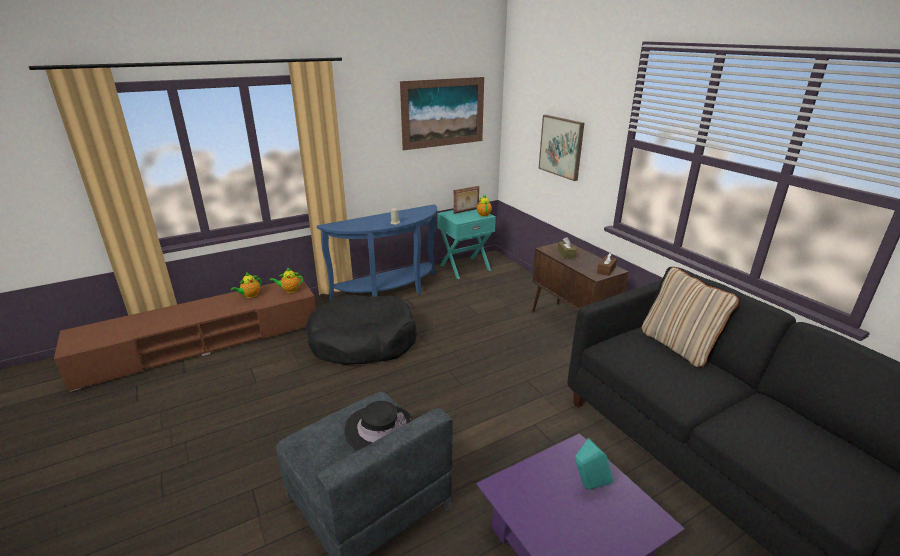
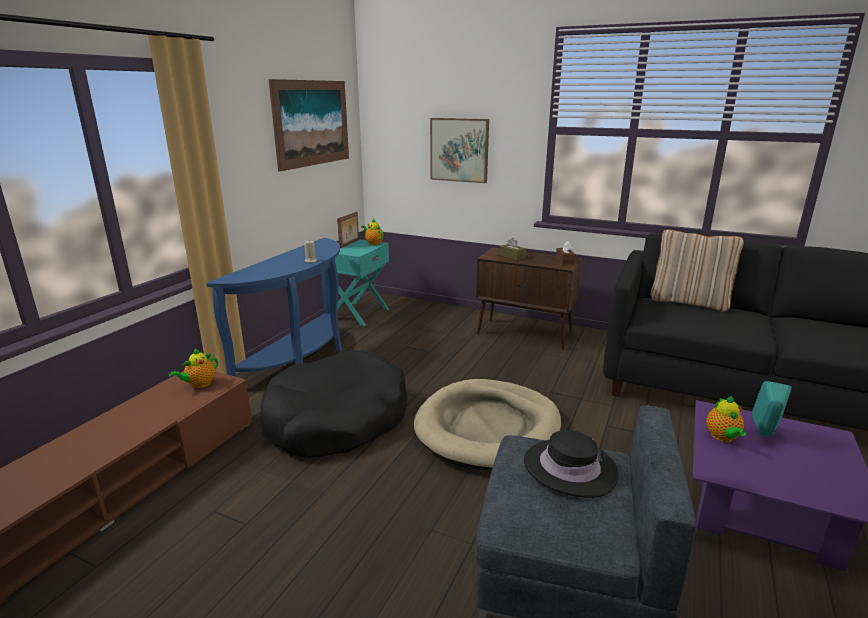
camera: 35 degrees left, 5 degrees down
teapot [231,272,262,298] -> teapot moved to [706,396,746,442]
none -> beige dog bed [414,379,561,470]

